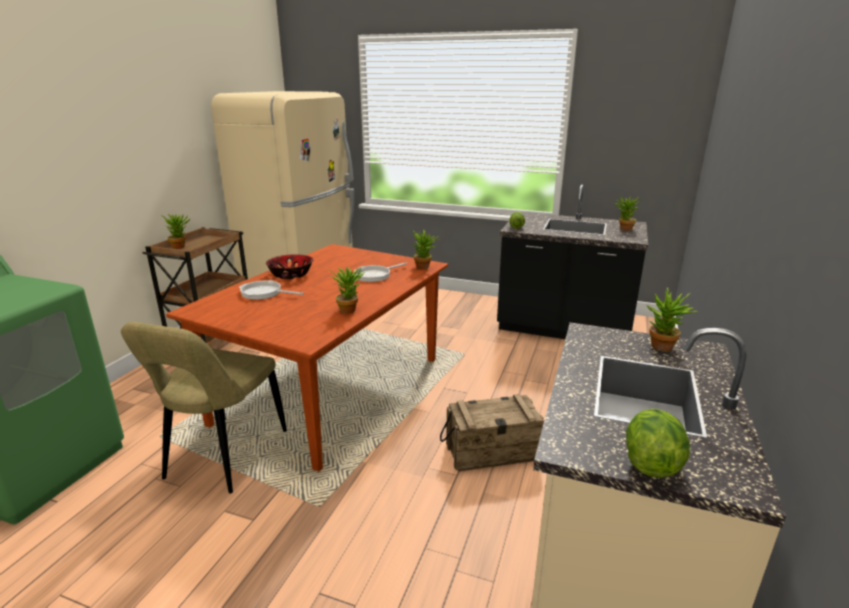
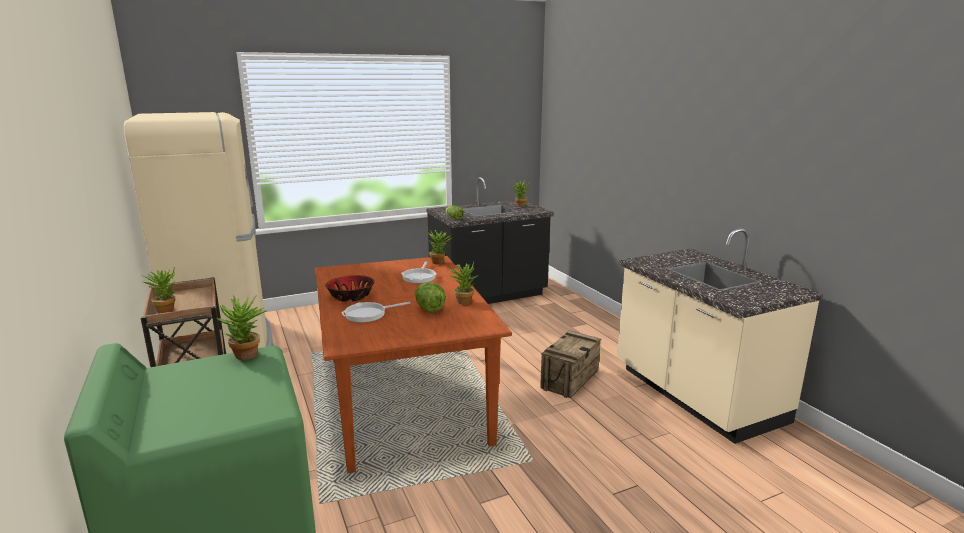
camera: 45 degrees left, 5 degrees down
beige chair [121,322,287,493] -> none
lettuce [626,409,690,478] -> lettuce moved to [415,282,446,313]
potted plant [647,287,699,351] -> potted plant moved to [216,294,267,360]

